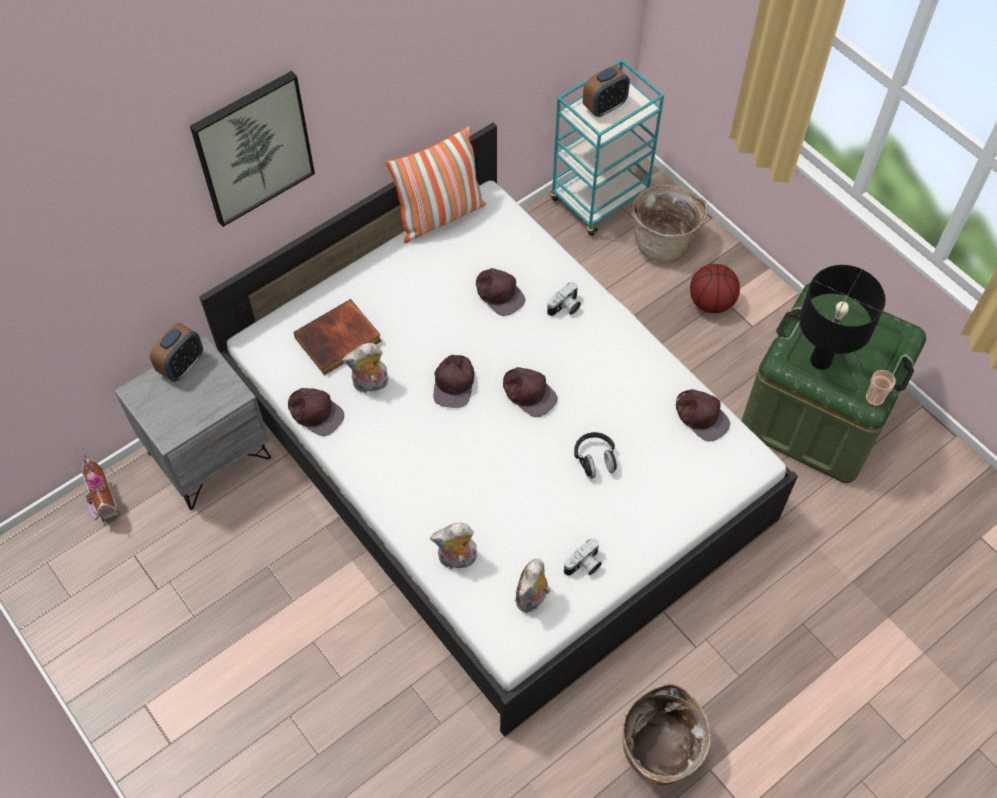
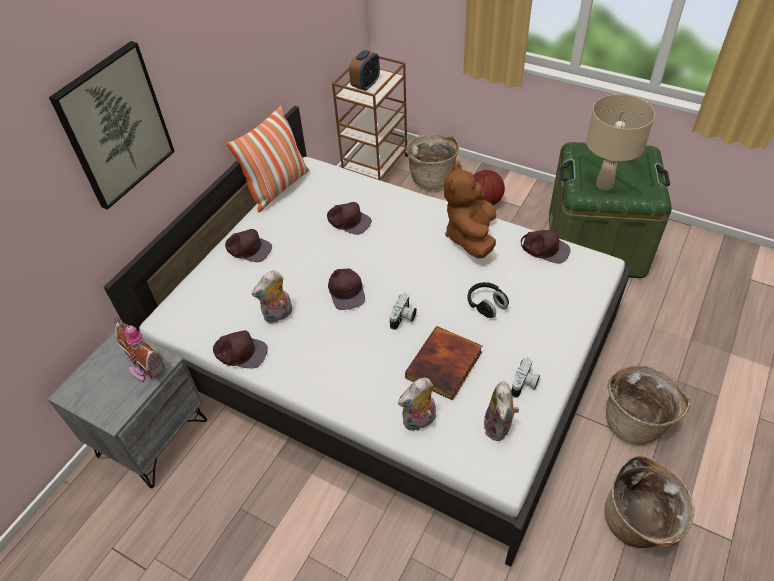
camera: 20 degrees left, 10 degrees down
toy house [82,455,120,526] -> toy house moved to [114,317,165,382]
alarm clock [150,323,203,382] -> none
book [294,299,381,375] -> book moved to [405,326,482,400]
brown cap [503,367,558,417] -> brown cap moved to [225,229,272,262]
camera [547,282,581,316] -> camera moved to [389,293,417,330]
turquoise cart [550,59,664,236] -> brown cart [332,56,408,181]
black table lamp [799,265,886,370] -> beige table lamp [586,94,655,191]
cup [866,370,896,406] -> none
none -> brown plush toy [444,163,496,259]
none -> basket [606,365,690,445]

